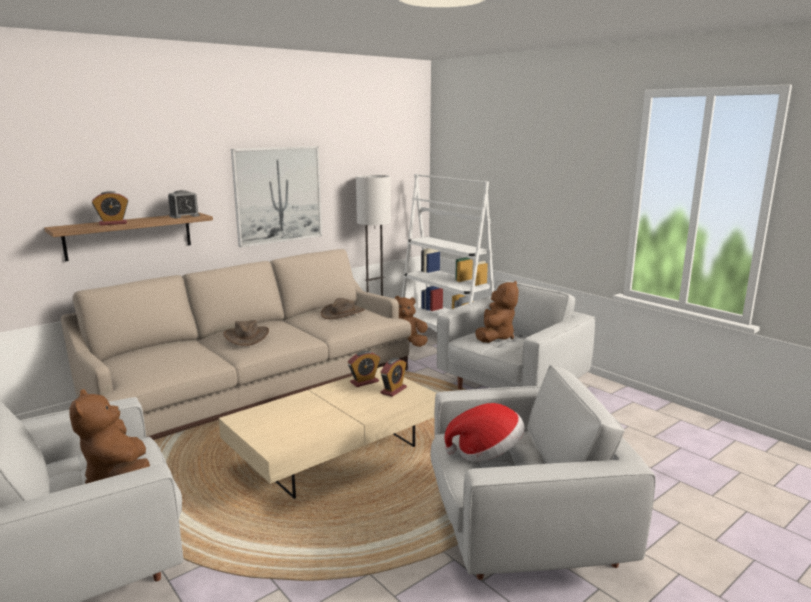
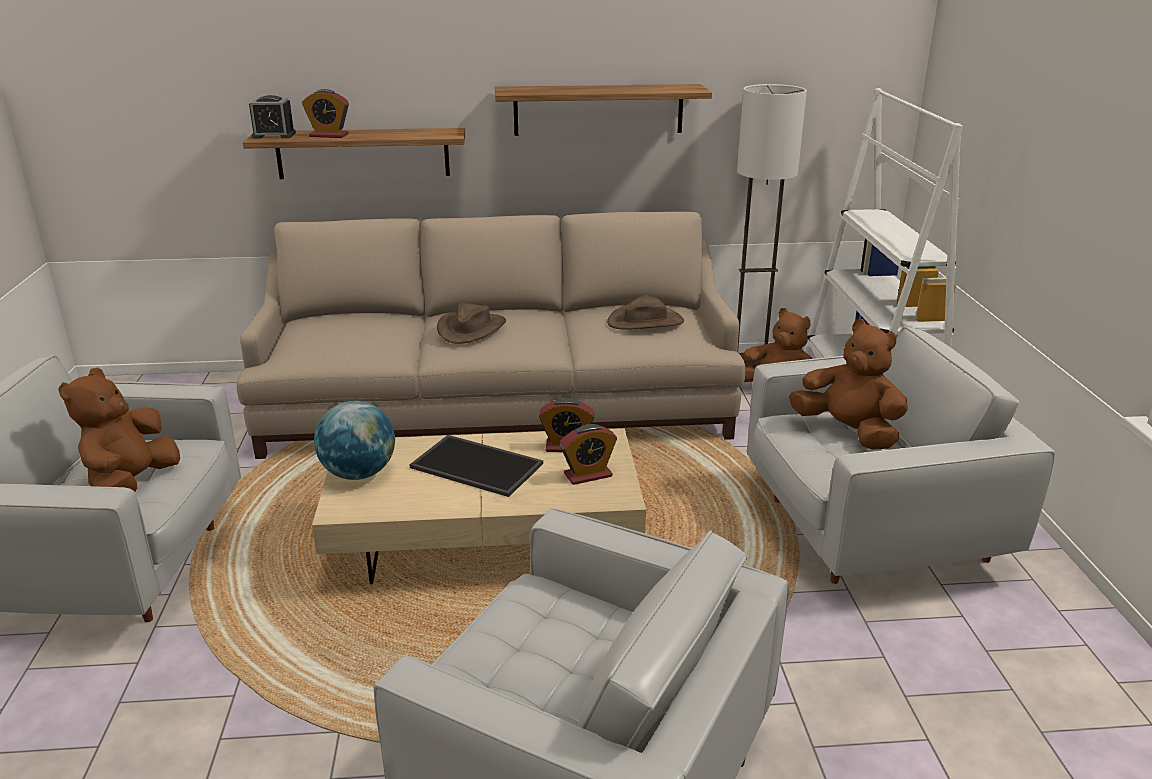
camera: 35 degrees right, 10 degrees up
alarm clock [168,190,200,219] -> alarm clock moved to [249,95,296,139]
picture [231,146,322,247] -> shelf [495,84,712,136]
hat [444,403,525,461] -> none
brown plush toy [475,281,519,343] -> brown plush toy turned 105 degrees counterclockwise [789,319,908,450]
none -> globe [314,401,395,480]
none -> tray [409,435,543,497]

